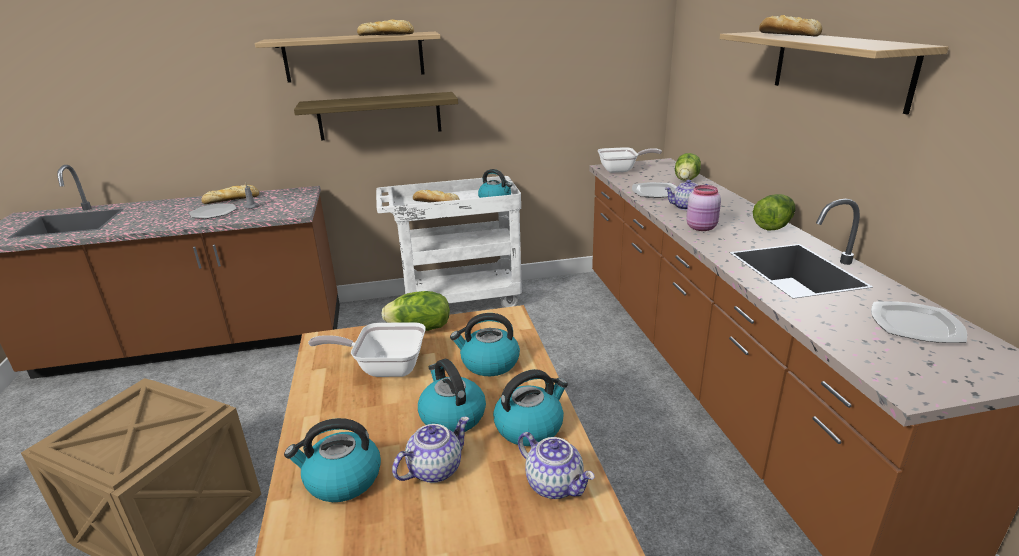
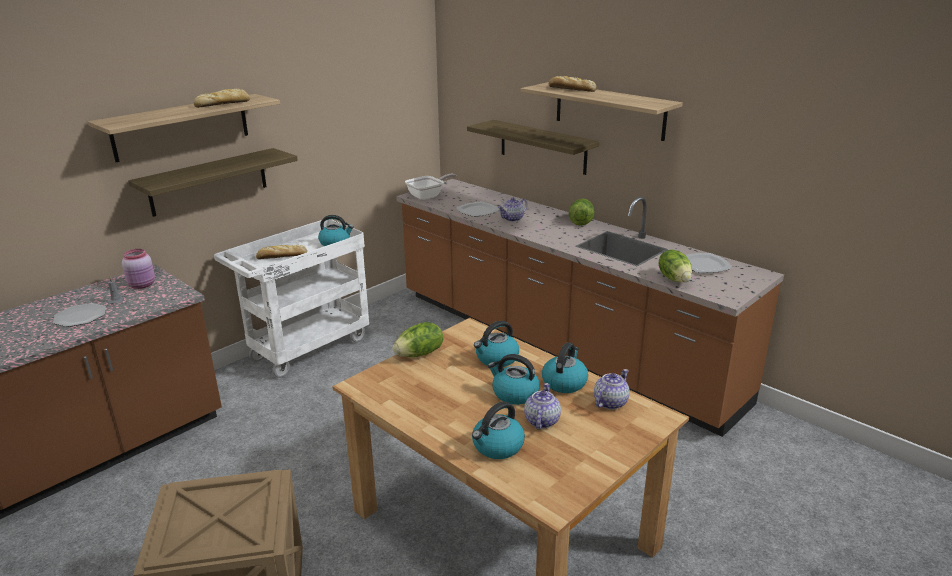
camera: 35 degrees left, 0 degrees up
bread [201,185,259,204] -> none
frying pan [308,322,426,377] -> none
teapot [518,432,595,499] -> teapot turned 60 degrees counterclockwise [594,369,630,410]
lettuce [675,153,701,181] -> lettuce moved to [659,249,692,282]
pink jar [686,185,721,231] -> pink jar moved to [122,249,155,289]
none -> shelf [467,120,600,175]

